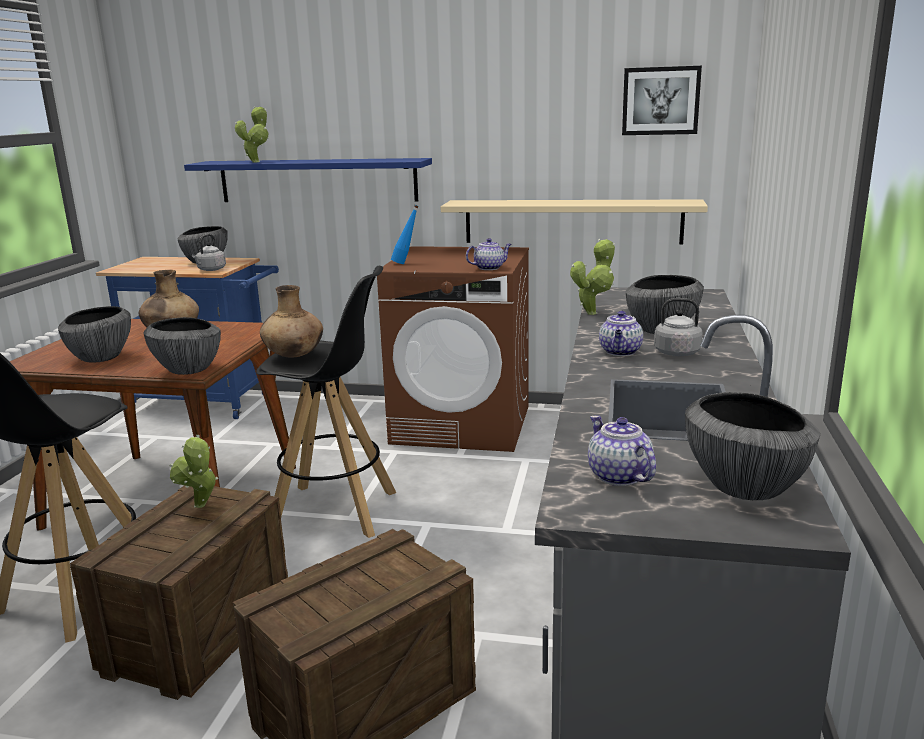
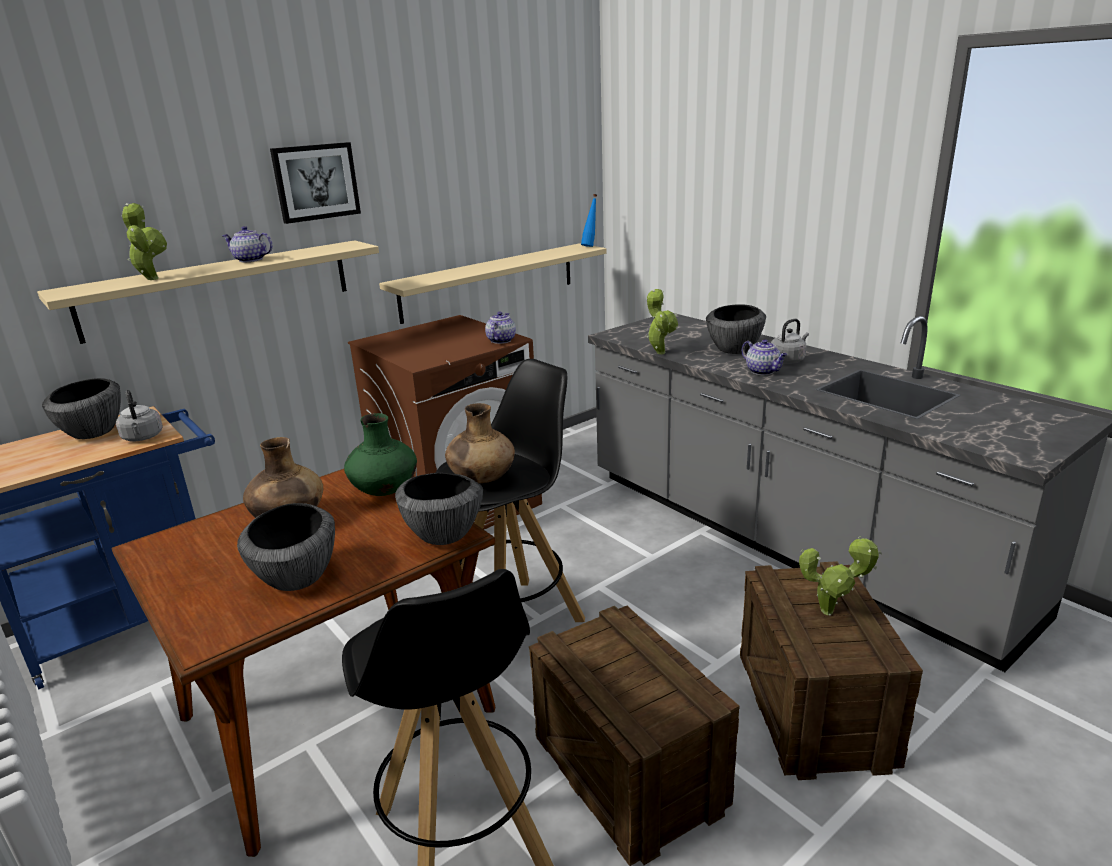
camera: 50 degrees left, 5 degrees up
potted plant [169,435,218,508] -> potted plant moved to [799,536,882,616]
blue shelf [184,158,432,202] -> beige shelf [37,240,379,344]
blue bottle [391,205,419,264] -> blue bottle moved to [581,194,597,247]
teapot [588,416,656,486] -> teapot moved to [222,226,273,262]
picture [622,66,702,135] -> picture moved to [270,142,361,224]
bowl [685,392,820,500] -> none
none -> green vase [344,413,417,496]

